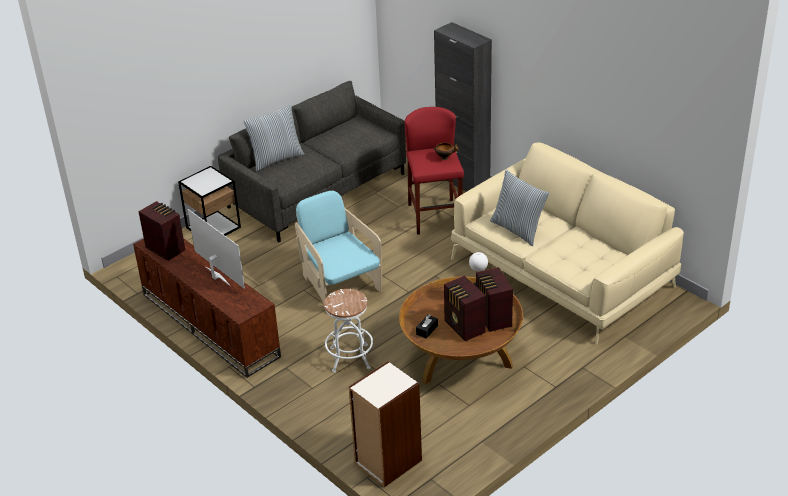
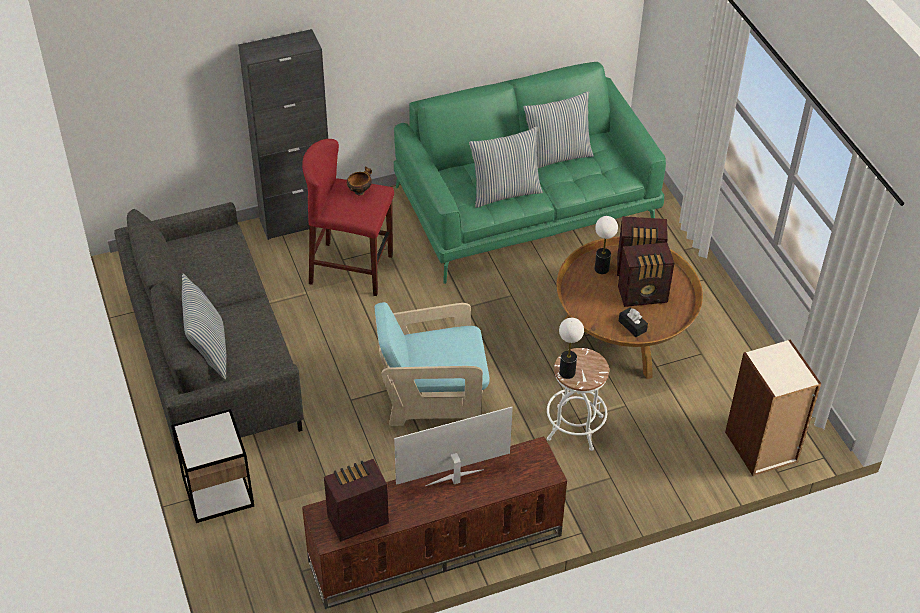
camera: 70 degrees left, 10 degrees up
beige sofa [451,142,684,345] -> green sofa [394,62,666,284]
none -> pillow [524,91,594,168]
none -> table lamp [559,318,584,379]

